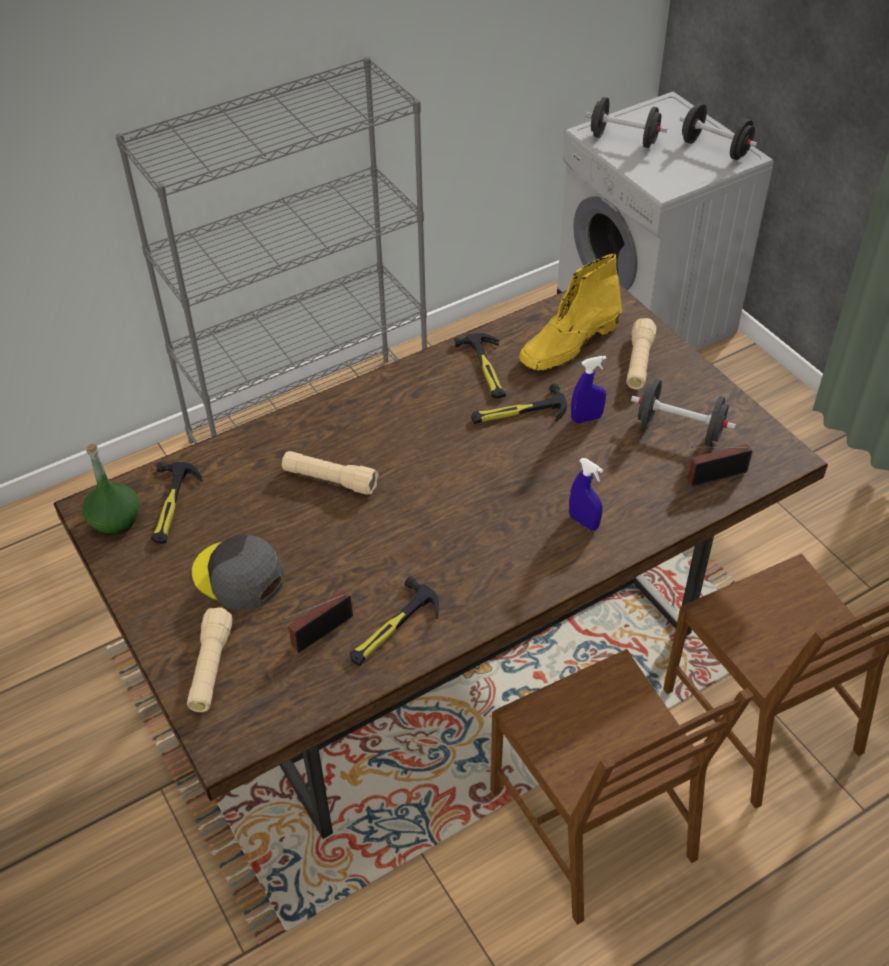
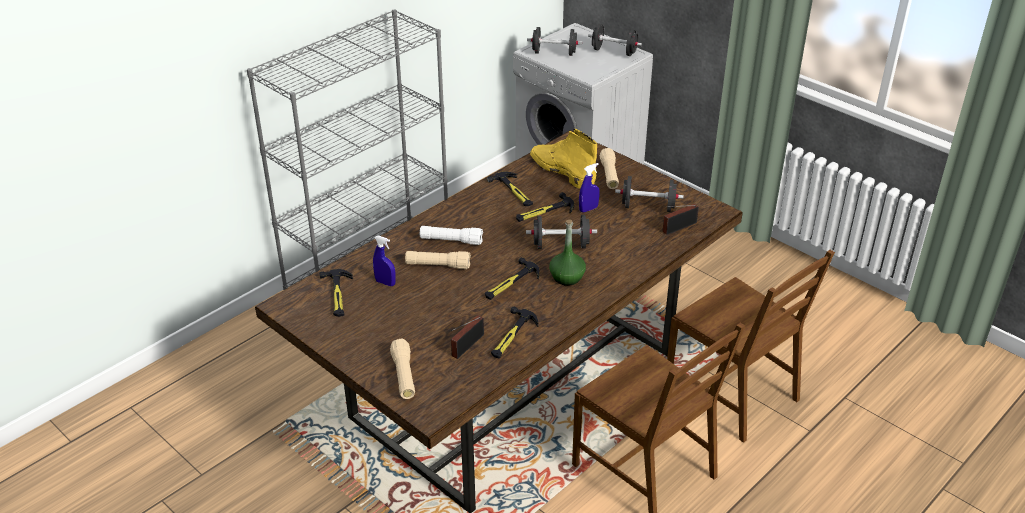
camera: 15 degrees left, 10 degrees down
green bottle [82,444,139,535] -> green bottle moved to [549,219,586,286]
grey cap [192,535,285,610] -> none
yellow boot [519,254,622,370] -> yellow boot turned 105 degrees clockwise [530,129,597,188]
blue spray bottle [569,458,603,530] -> blue spray bottle moved to [373,235,396,286]
none -> white flashlight [420,226,483,245]
none -> hammer [485,257,539,300]
none -> black dumbbell [526,215,597,249]

